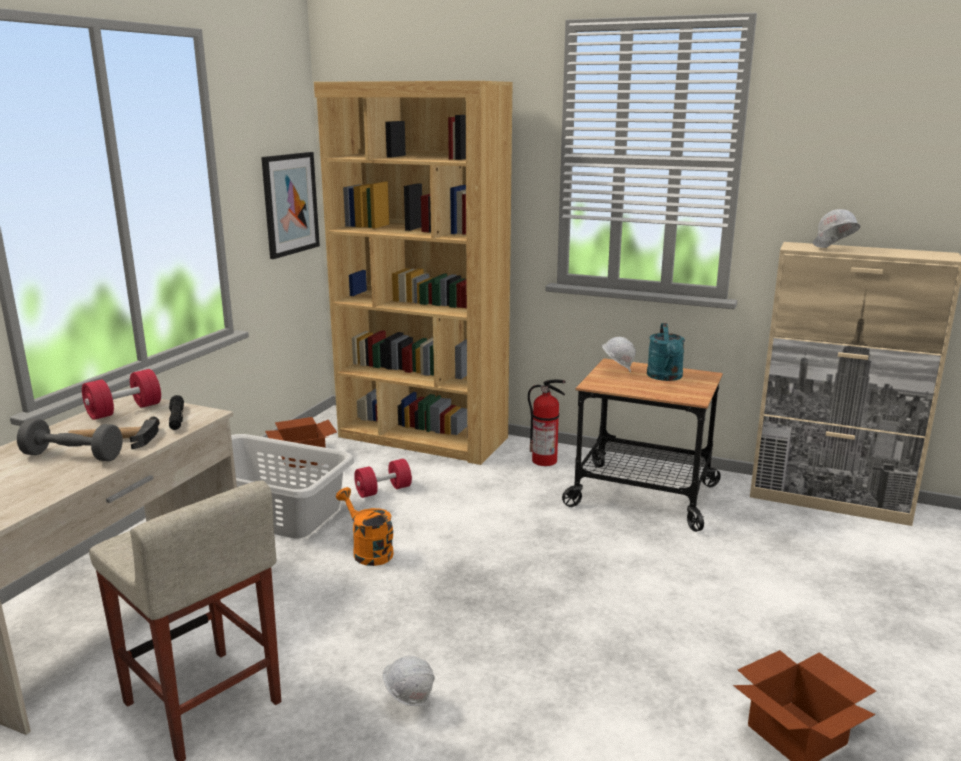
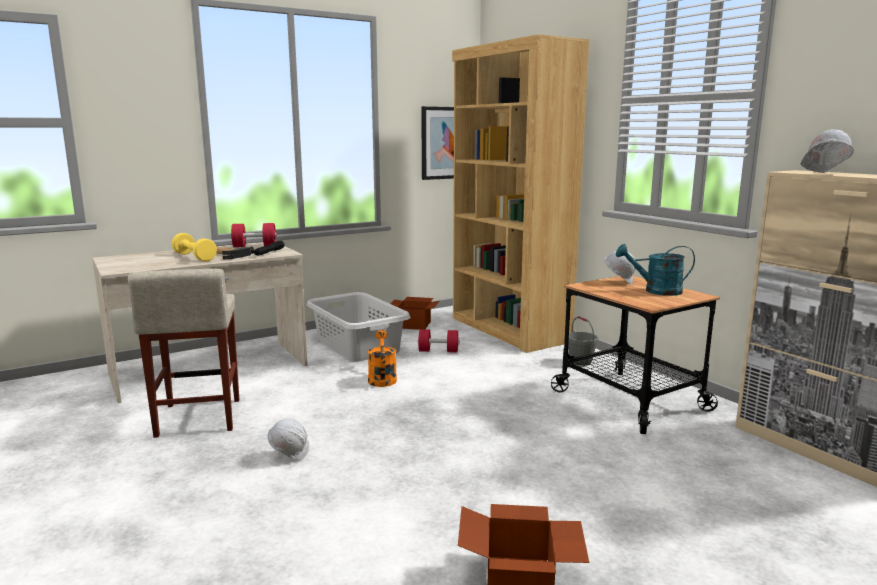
camera: 35 degrees right, 5 degrees down
grey dumbbell [17,419,123,461] -> yellow dumbbell [172,233,217,261]
fire extinguisher [528,380,566,466] -> grey bucket [568,316,599,366]
turquoise watering can [647,323,685,381] -> turquoise watering can turned 60 degrees clockwise [616,244,695,296]

